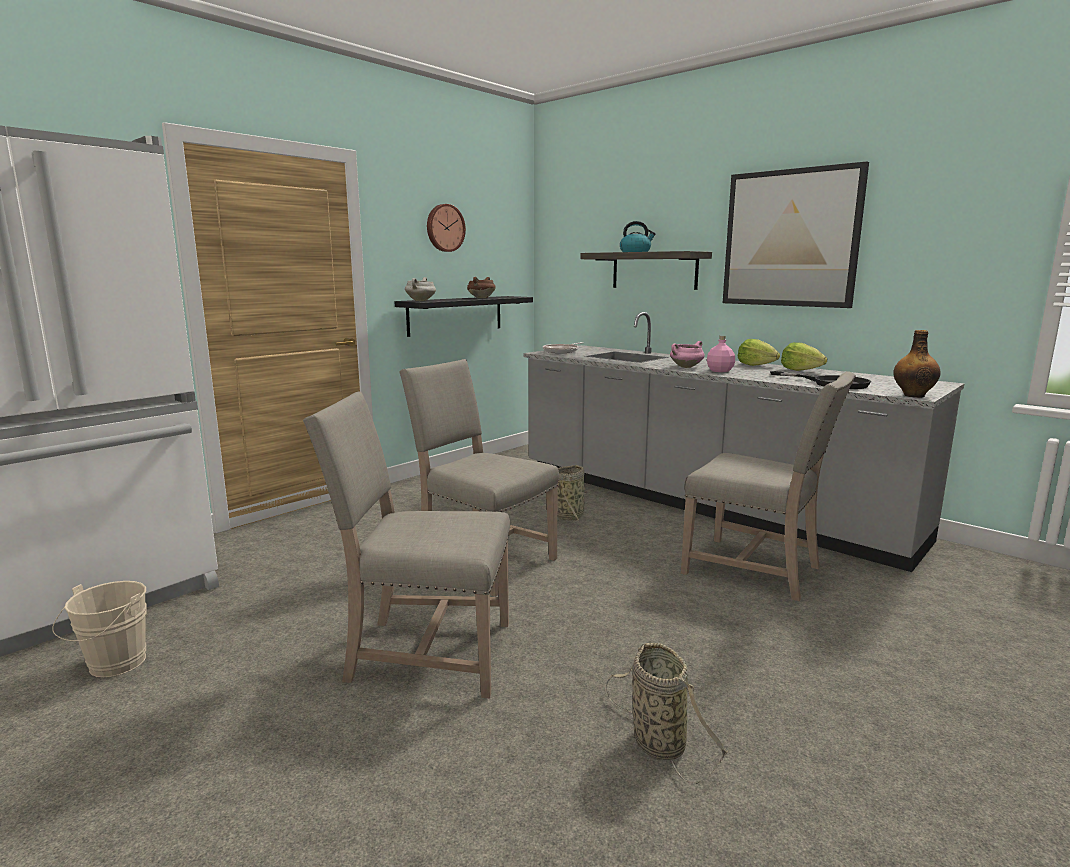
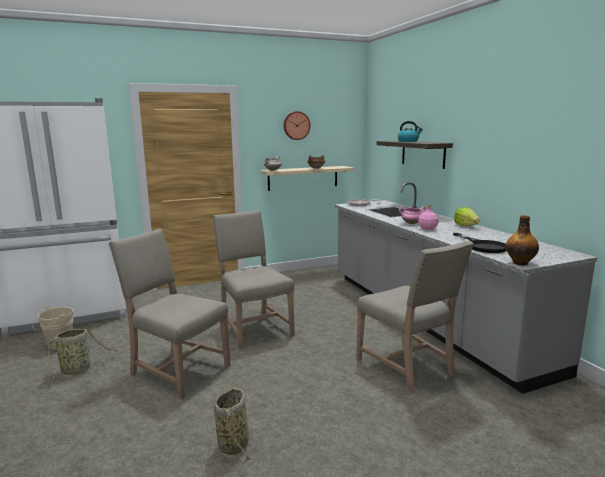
camera: 25 degrees right, 0 degrees up
black shelf [395,296,533,337] -> beige shelf [260,166,354,191]
basket [557,465,587,525] -> basket moved to [44,329,116,379]
picture [723,161,869,308] -> none
lettuce [781,342,827,371] -> none

